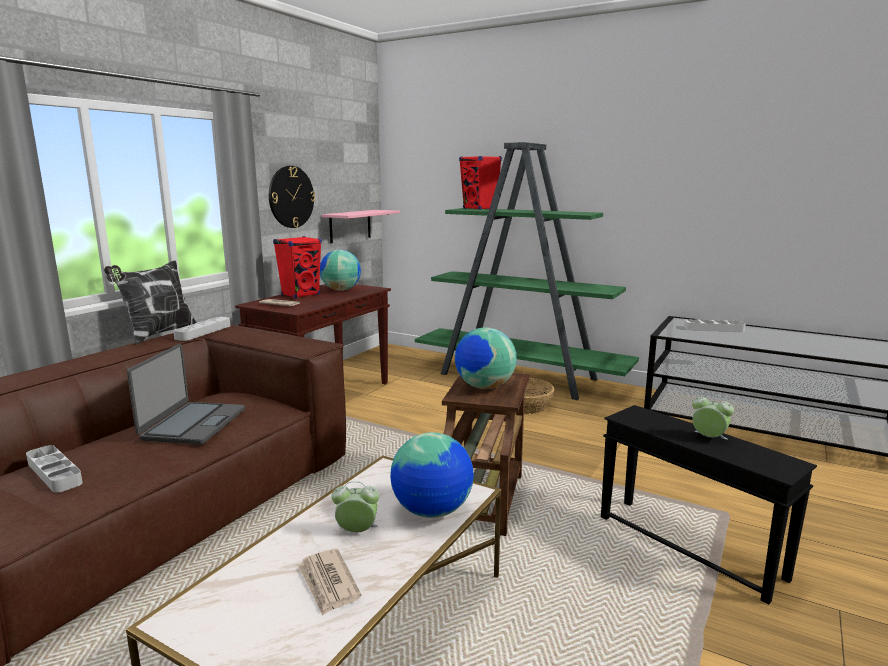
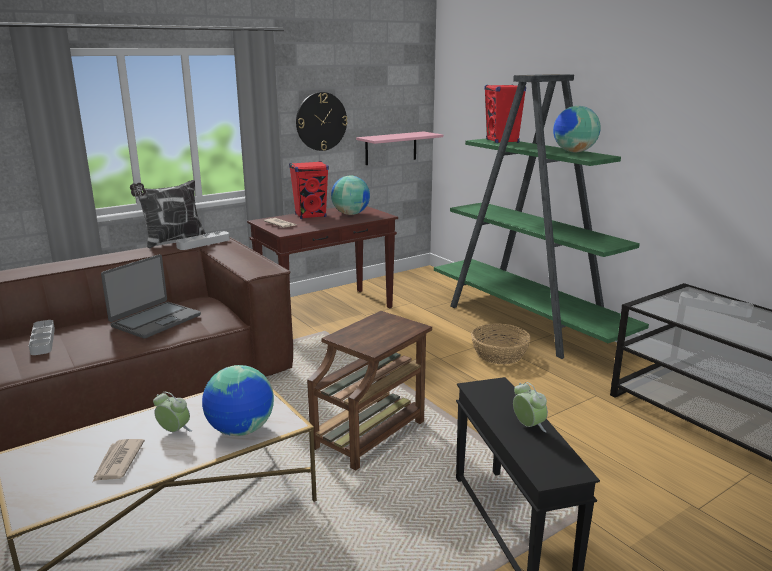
camera: 25 degrees right, 5 degrees up
globe [455,327,517,389] -> globe moved to [553,106,601,152]

